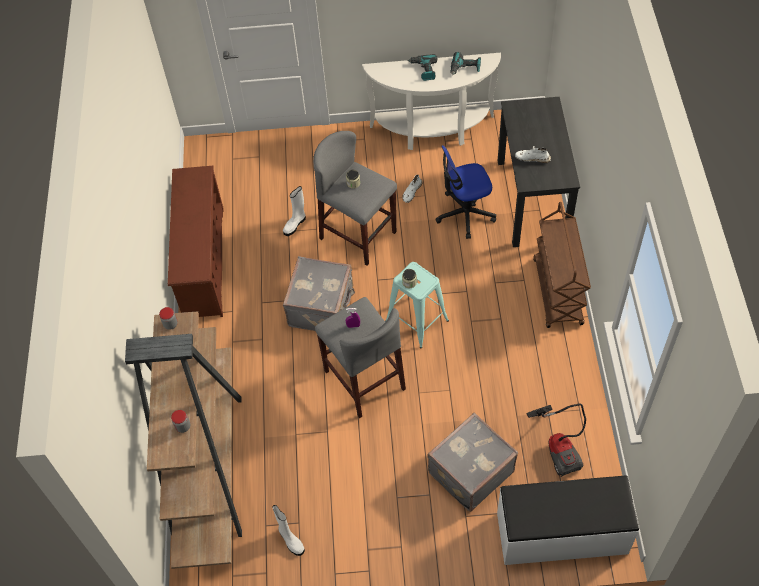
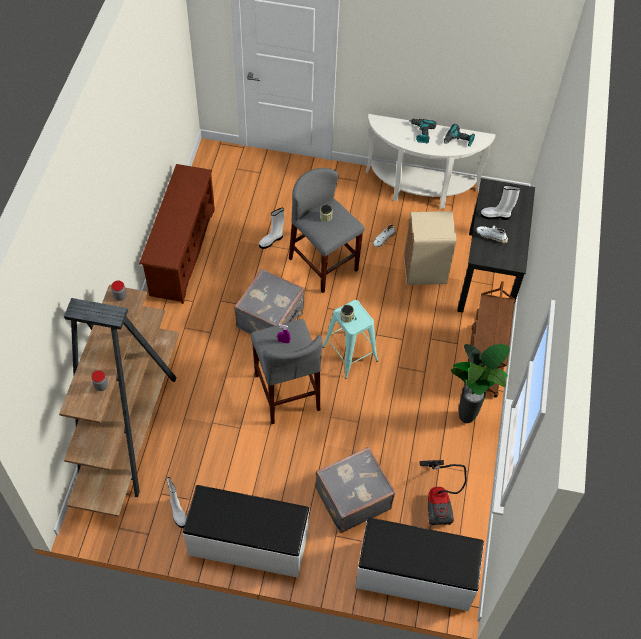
camera: 10 degrees right, 0 degrees up
office chair [435,145,496,239] -> beige trash can [404,211,456,285]
none -> white bench [183,485,310,578]
none -> potted plant [450,344,510,423]
none -> white boot [480,185,520,220]

